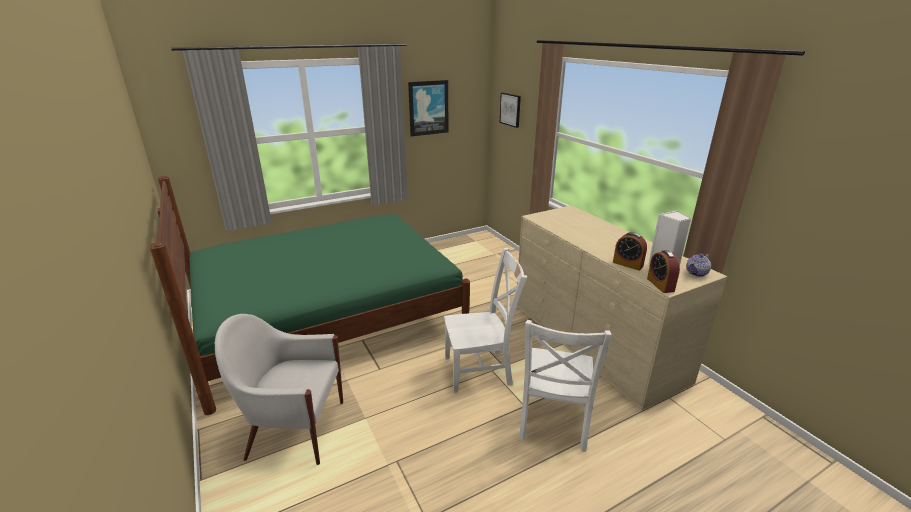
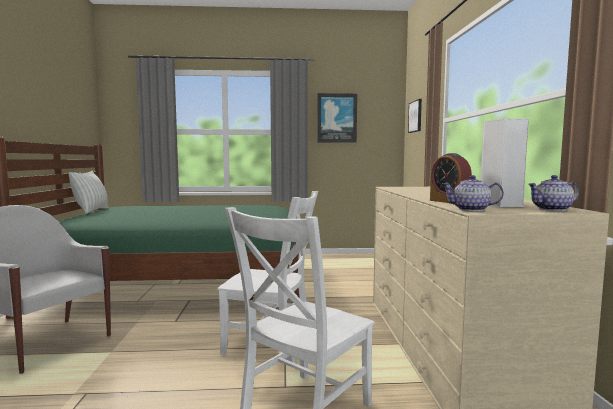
camera: 25 degrees right, 20 degrees down
alarm clock [647,250,680,293] -> teapot [442,175,504,211]
none -> pillow [69,171,109,214]

